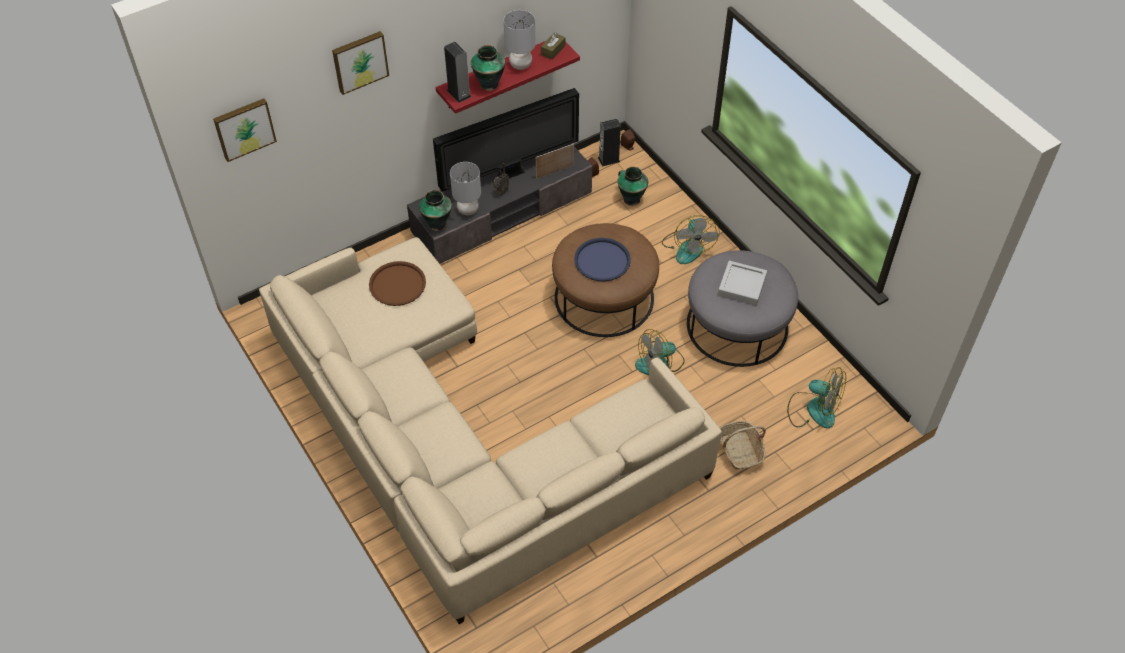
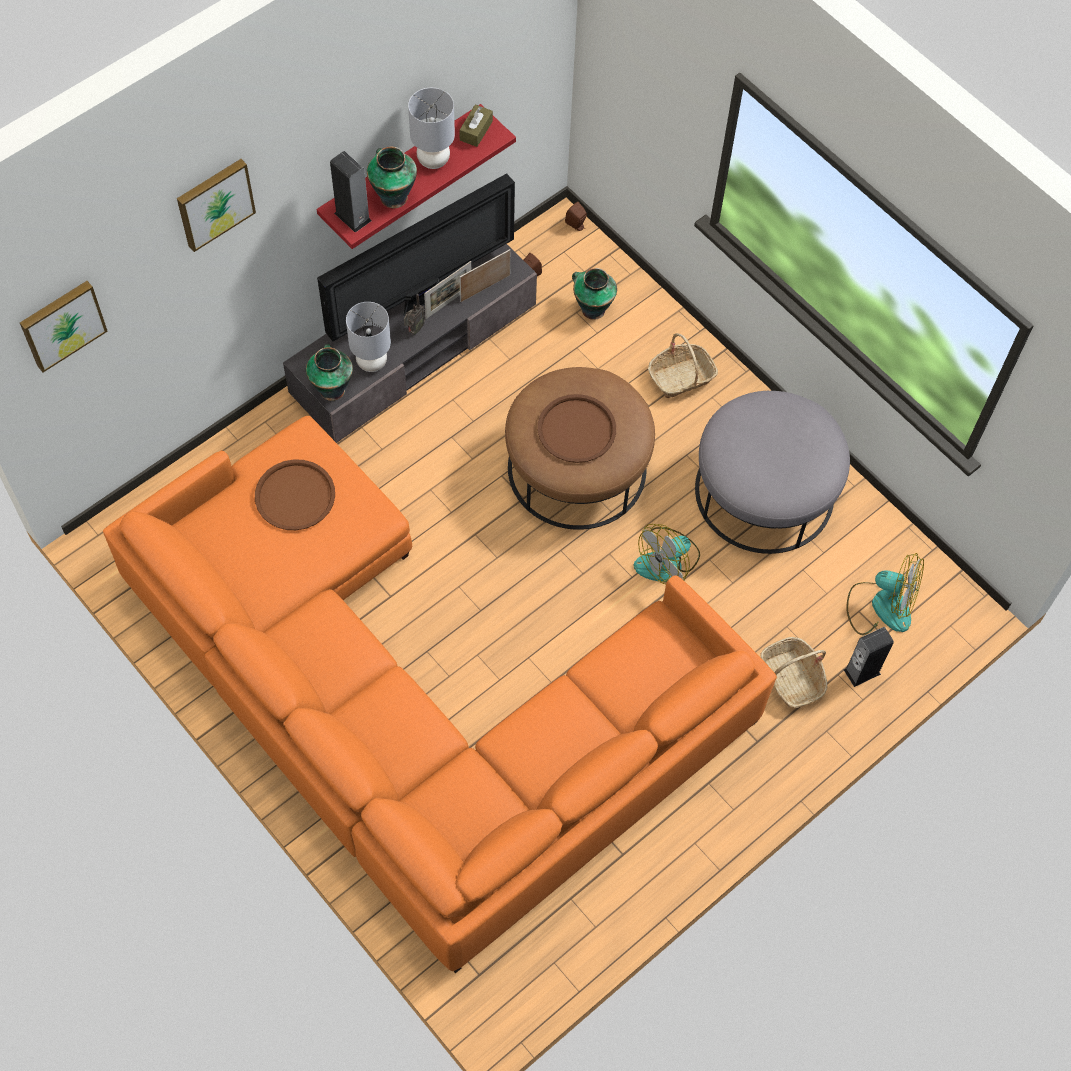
camera: 10 degrees left, 10 degrees up
beige sofa [259,237,722,624] -> orange sofa [103,416,777,973]
blue tray [574,238,631,281] -> brown tray [538,394,616,463]
speaker [598,119,621,167] -> speaker moved to [843,627,894,687]
fan [662,215,720,264] -> basket [648,333,718,398]
grey tray [718,261,767,305] -> none
none -> picture frame [424,261,471,319]

